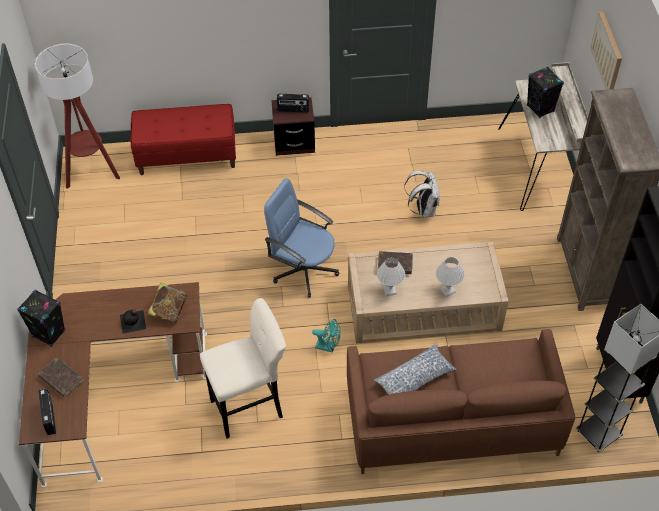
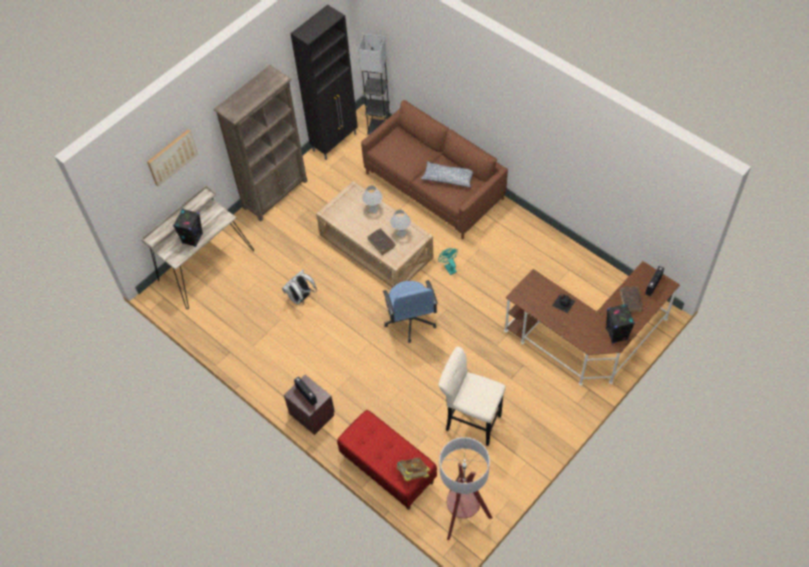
camera: 130 degrees left, 5 degrees up
book [147,282,187,323] -> book moved to [396,457,430,481]
beige stool [200,298,286,438] -> beige stool moved to [438,347,506,446]

